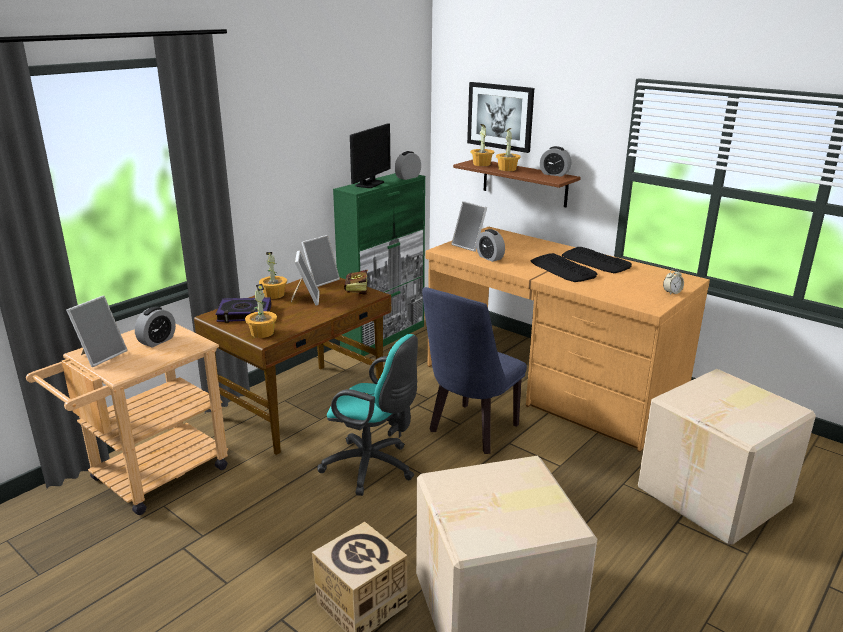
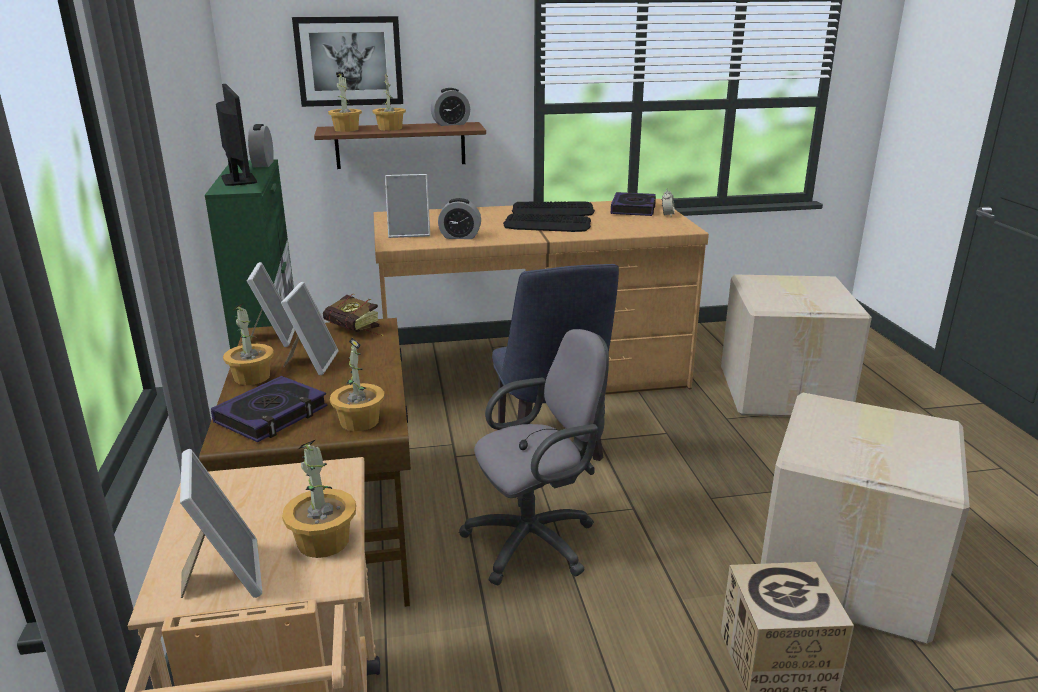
camera: 50 degrees left, 0 degrees up
alarm clock [135,306,176,348] -> none
picture frame [291,250,320,305] -> picture frame turned 60 degrees clockwise [281,282,339,375]
turquoise office chair [317,334,418,496] -> grey office chair [459,329,609,585]
none -> potted plant [282,440,356,558]
none -> book [611,192,656,216]

